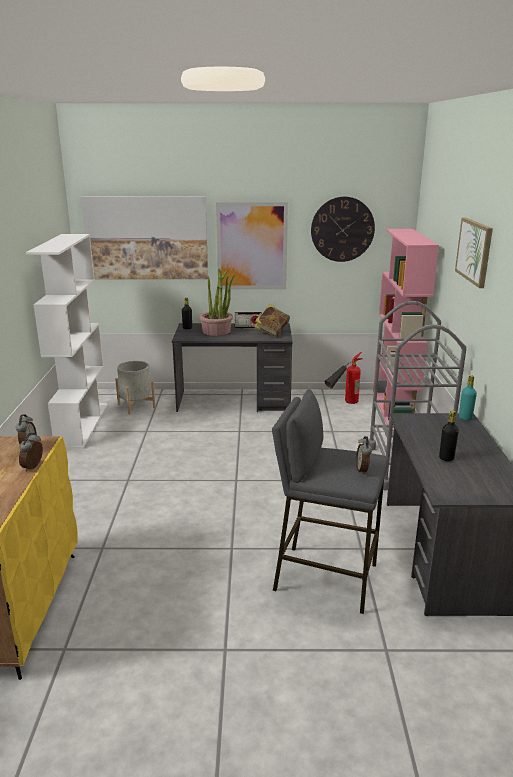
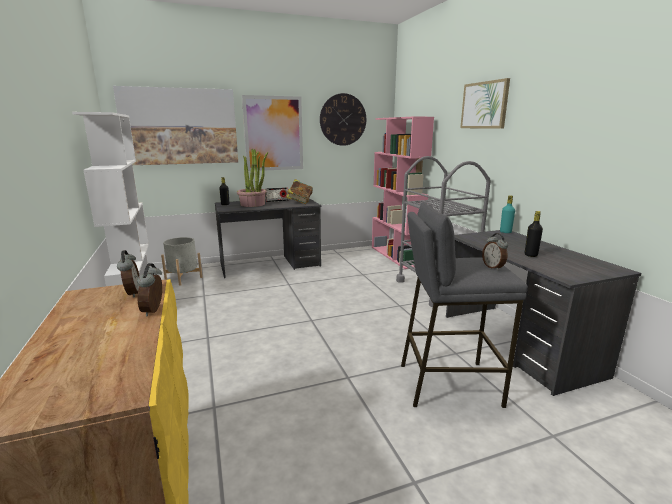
camera: 20 degrees left, 5 degrees down
fire extinguisher [324,352,362,404] -> none

